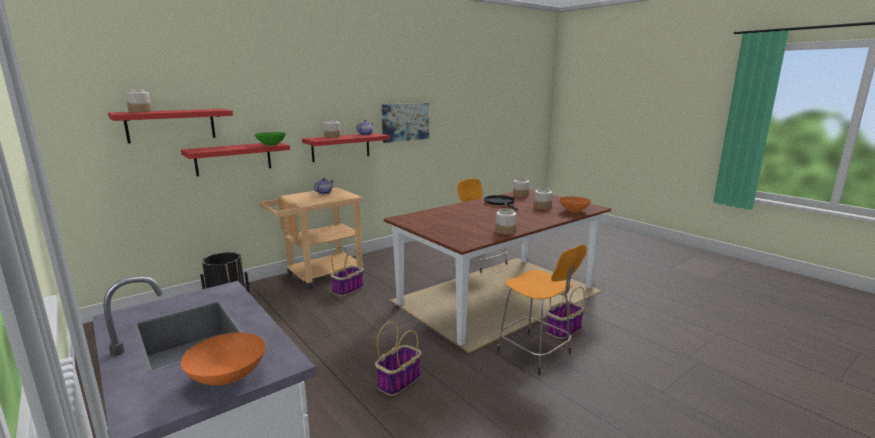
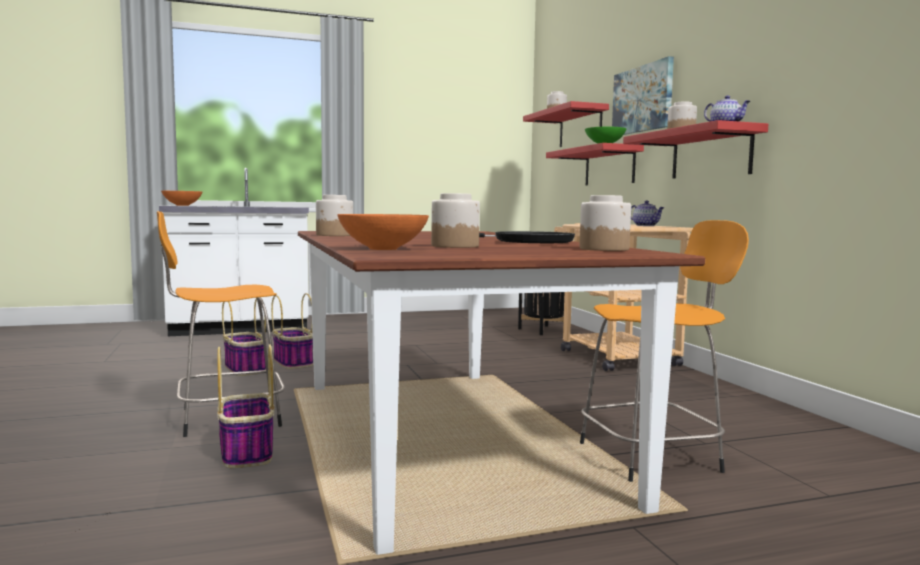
camera: 110 degrees right, 10 degrees down
basket [330,247,364,296] -> basket moved to [222,298,266,376]
picture [382,103,429,143] -> picture moved to [612,56,674,135]

